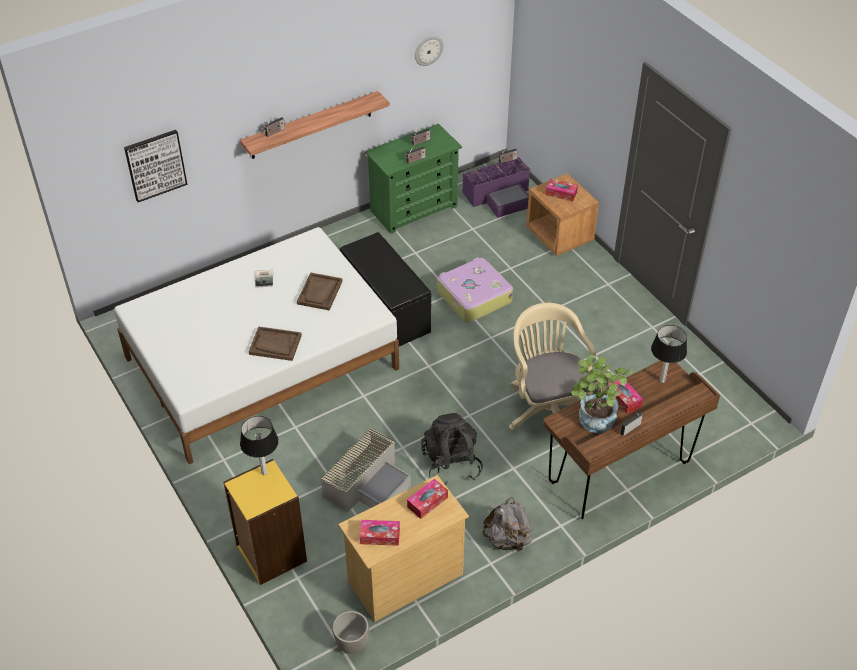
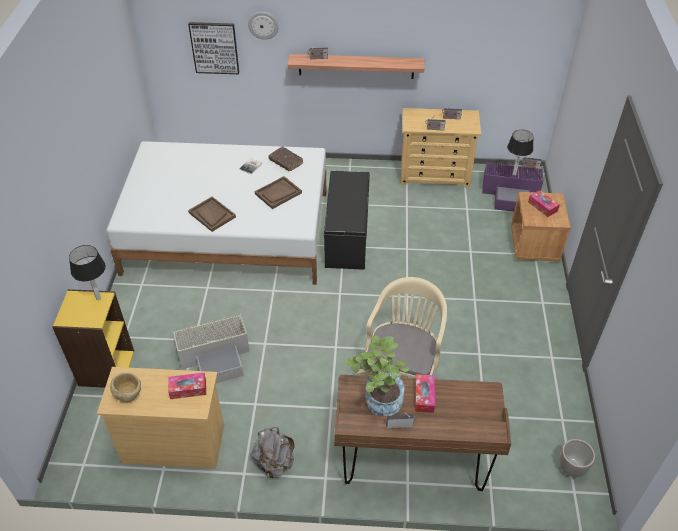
camera: 35 degrees right, 0 degrees up
planter [333,611,369,654] -> planter moved to [559,439,595,477]
tissue box [360,520,400,546] -> beige bowl [110,372,141,402]
green dresser [365,124,462,234] -> beige dresser [401,108,481,188]
wall clock [415,36,443,66] -> wall clock moved to [248,12,279,40]
black backpack [421,413,483,485] -> none
suitcase [437,257,513,322] -> none
table lamp [651,325,687,383] -> table lamp moved to [507,130,534,176]
none -> brown book [268,146,303,171]

